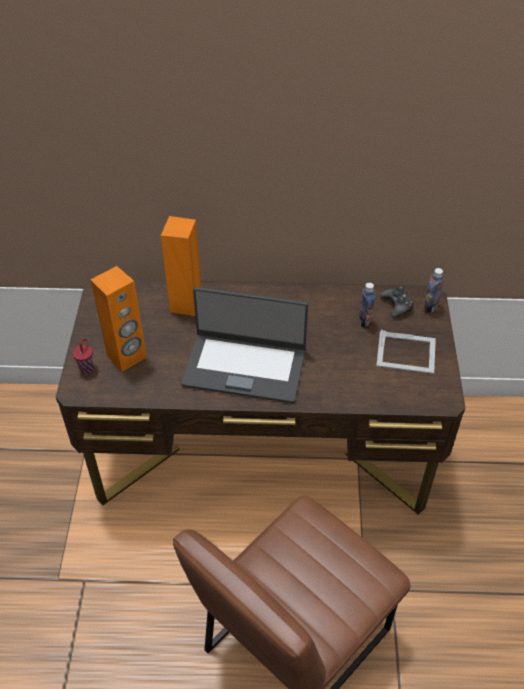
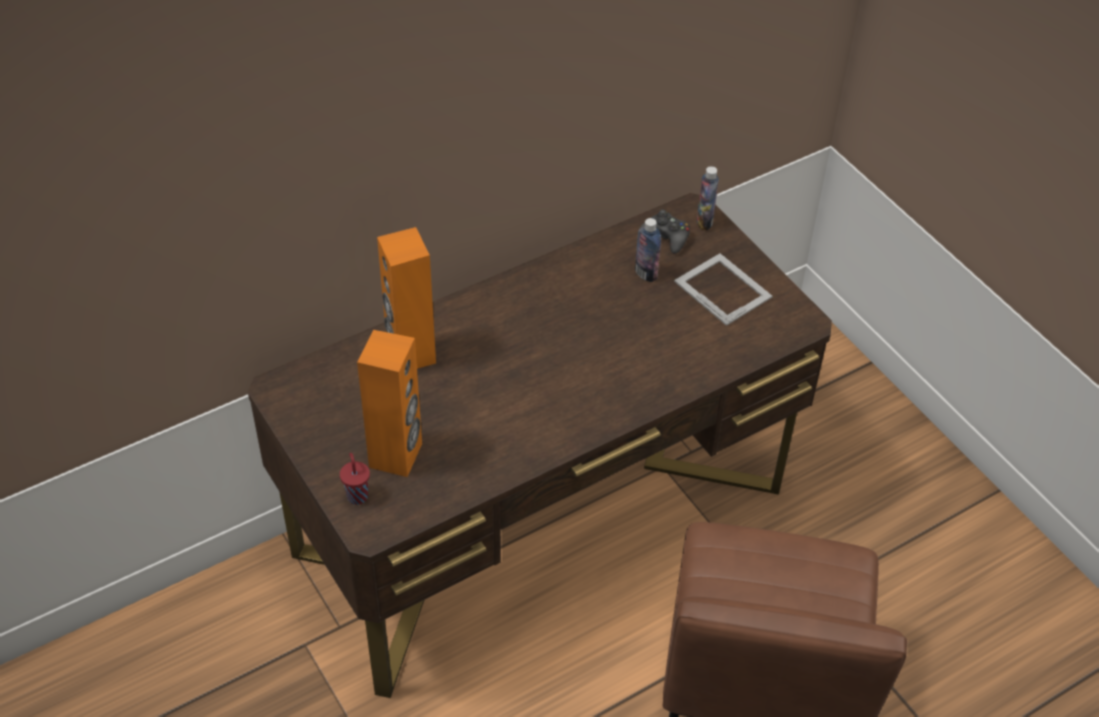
camera: 35 degrees left, 0 degrees up
laptop [181,287,308,403] -> none
picture frame [376,330,436,374] -> picture frame turned 105 degrees counterclockwise [674,253,773,326]

